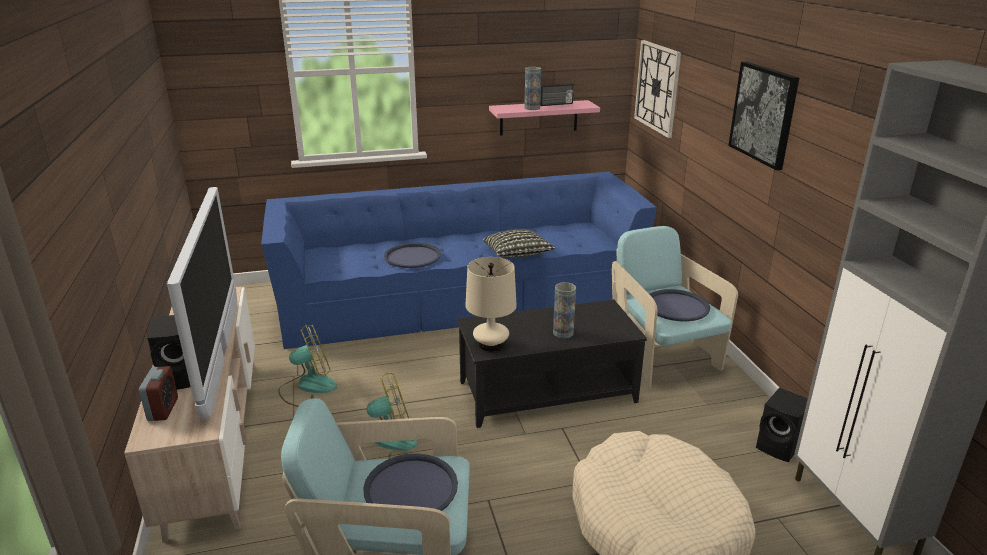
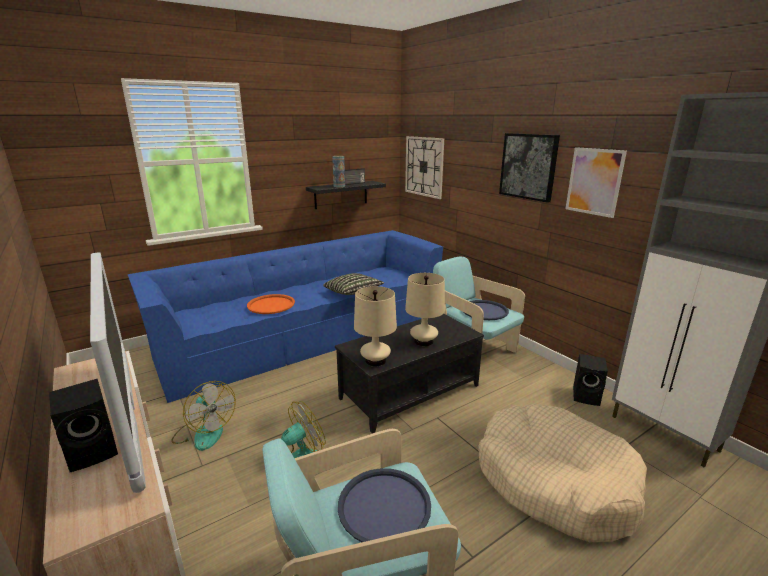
camera: 20 degrees left, 5 degrees down
alarm clock [139,366,178,421] -> none
fan [278,324,337,407] -> fan turned 90 degrees clockwise [171,381,236,451]
blue tray [384,243,441,268] -> orange tray [247,294,295,314]
pink shelf [489,100,600,136] -> black shelf [306,181,386,209]
vase [553,282,576,338] -> beige table lamp [405,273,445,346]
none -> picture [566,147,627,218]

